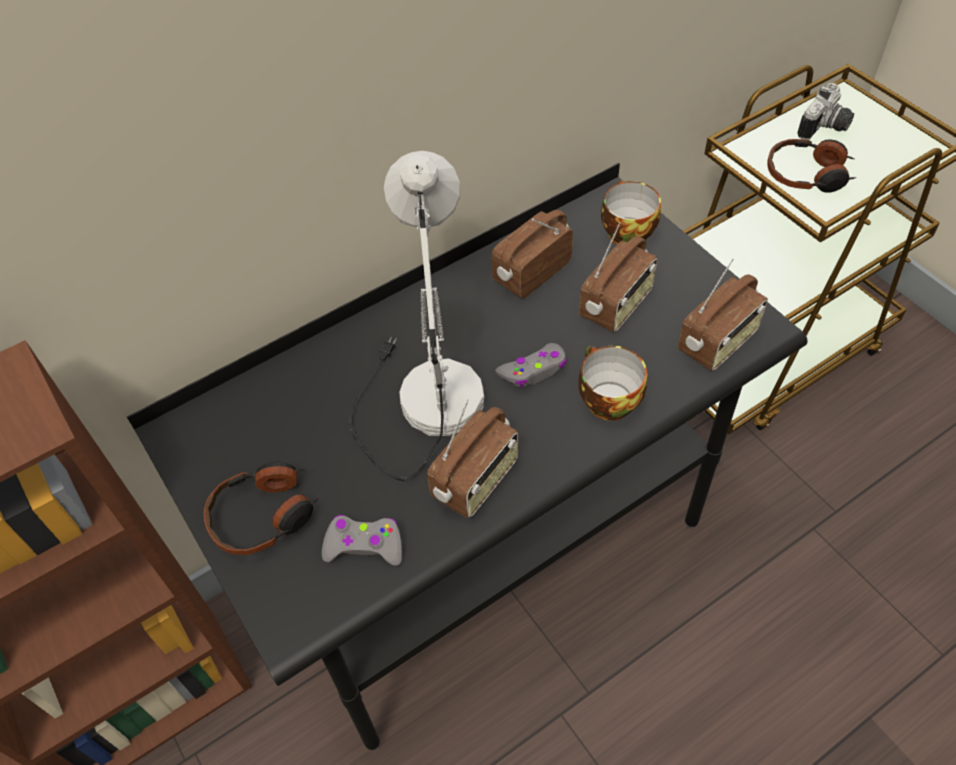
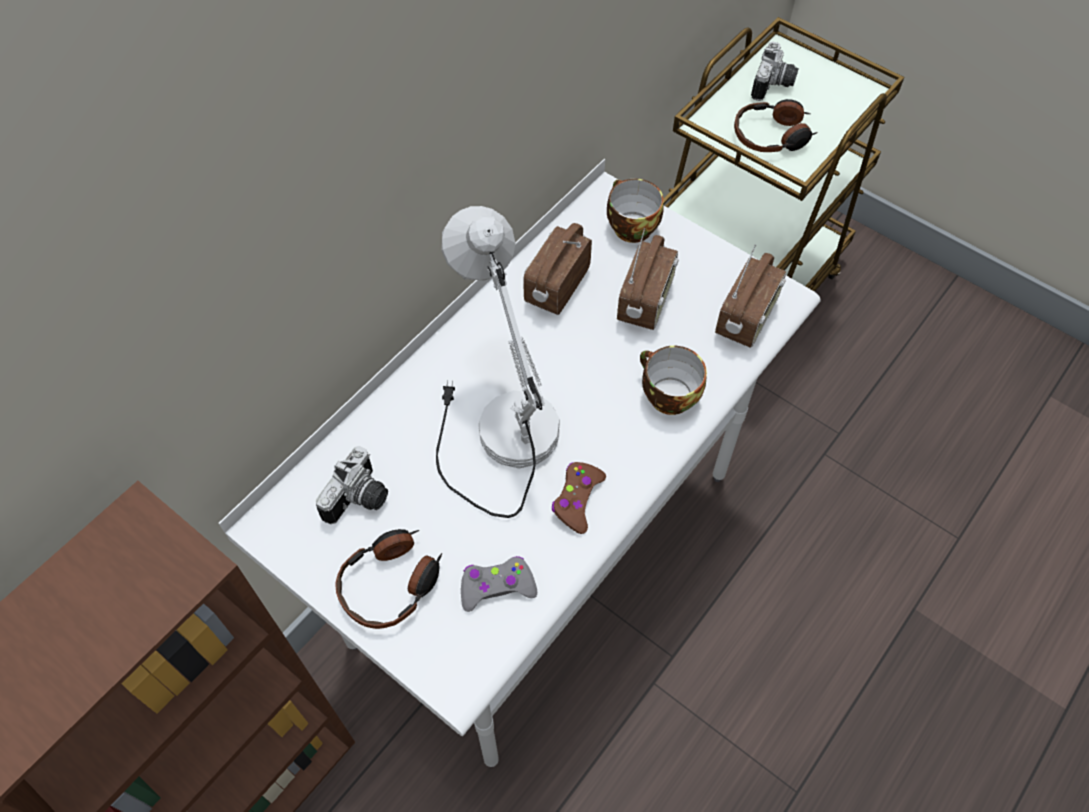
camera: 20 degrees left, 5 degrees up
black desk [127,163,808,750] -> white desk [219,159,821,767]
radio [427,399,519,518] -> brown game controller [552,462,606,534]
grey game controller [495,343,567,387] -> none
none -> camera [316,446,388,524]

